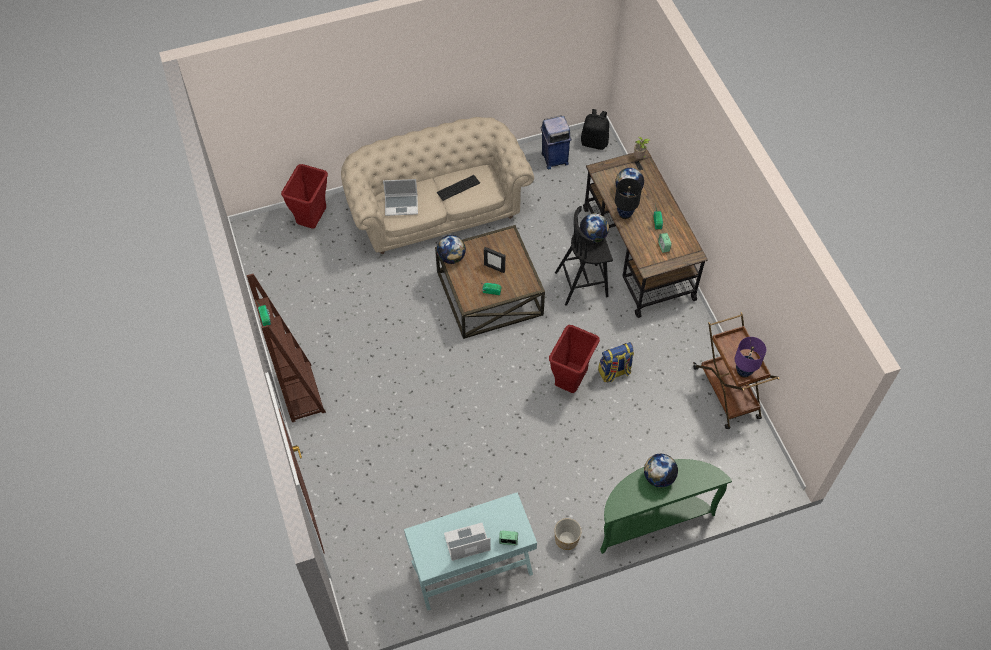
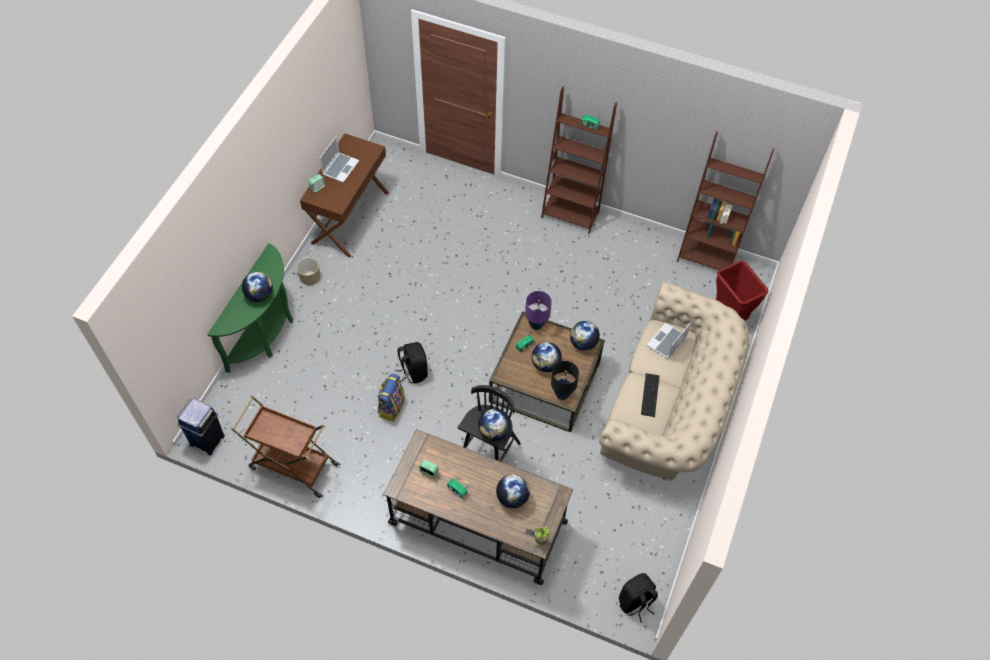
camera: 130 degrees right, 0 degrees up
turquoise desk [404,492,537,611] -> brown desk [300,133,389,257]
picture frame [484,247,505,273] -> globe [532,342,562,372]
blue trash can [541,115,571,169] -> blue trash can moved to [177,398,225,456]
red trash can [549,325,600,393] -> black backpack [395,342,428,384]
black table lamp [615,178,642,219] -> black table lamp moved to [551,361,579,400]
purple table lamp [735,337,766,378] -> purple table lamp moved to [525,291,552,330]
none -> brown bookcase [677,131,774,270]

